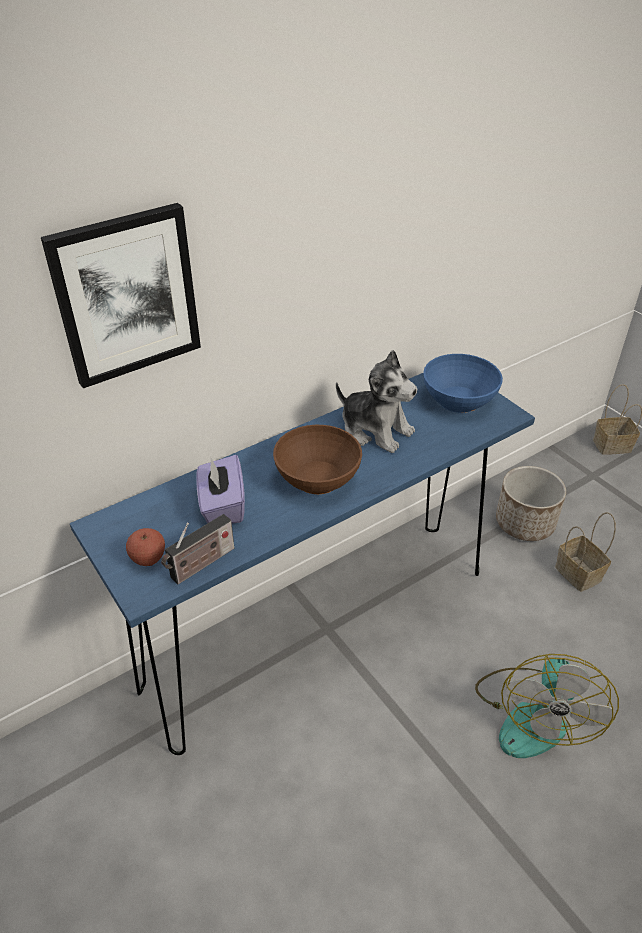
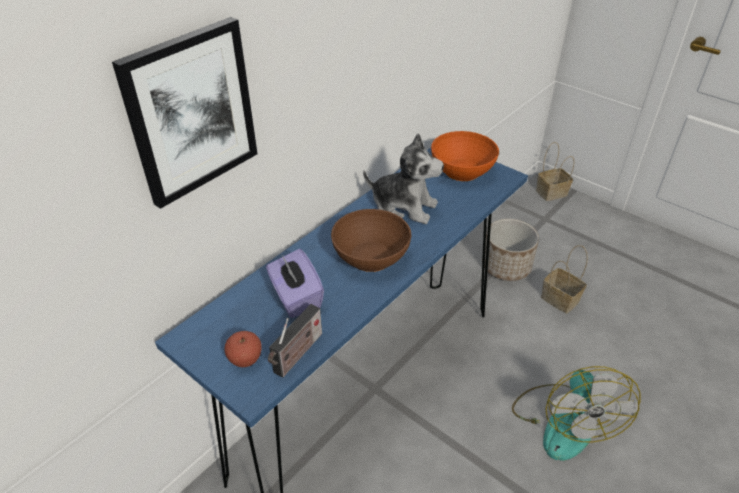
camera: 15 degrees left, 0 degrees up
blue bowl [423,354,503,413] -> orange bowl [431,131,499,181]

